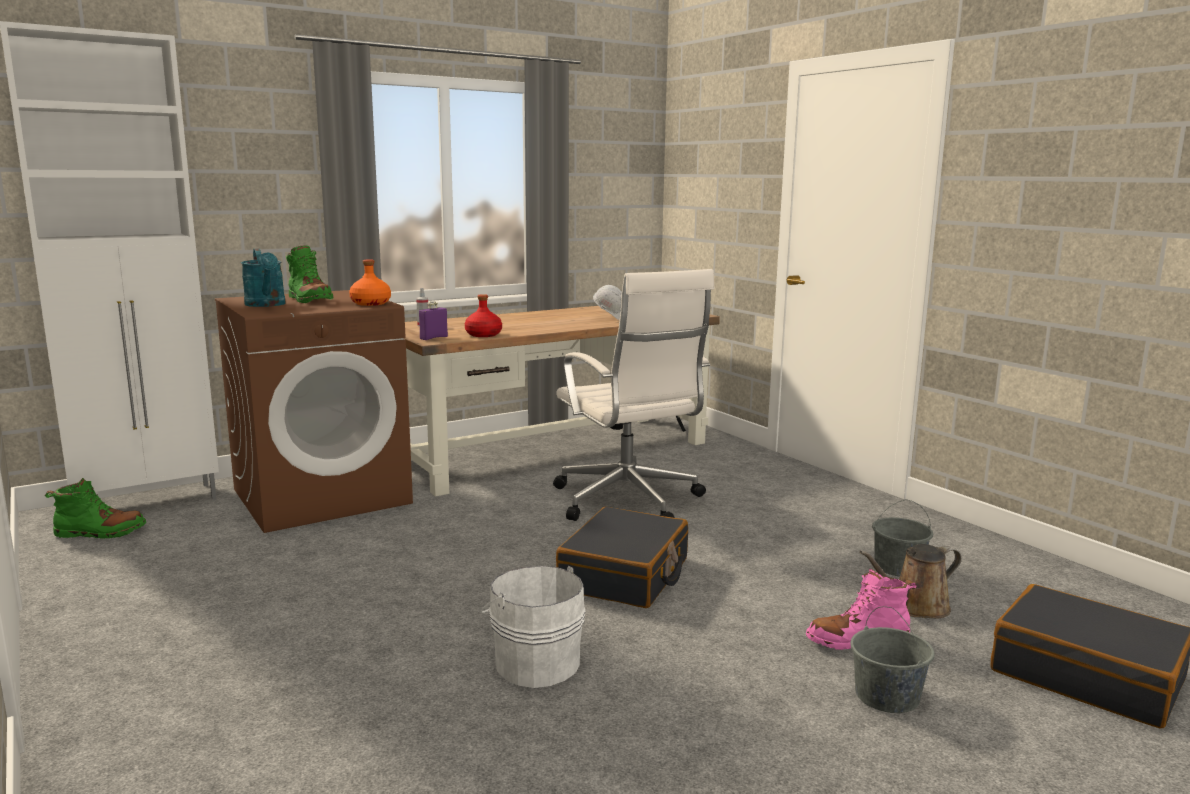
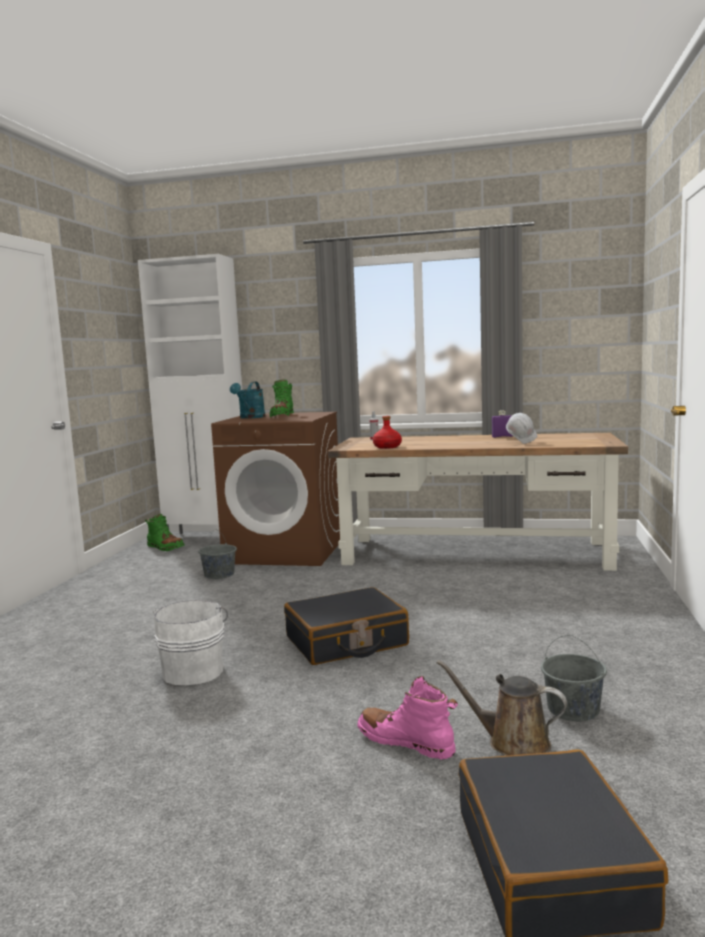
camera: 45 degrees right, 5 degrees down
orange bottle [349,259,391,306] -> none
purple bottle [419,301,448,340] -> purple bottle moved to [492,410,513,438]
white office chair [553,269,714,521] -> none
grey bucket [851,606,935,713] -> grey bucket moved to [198,529,237,579]

